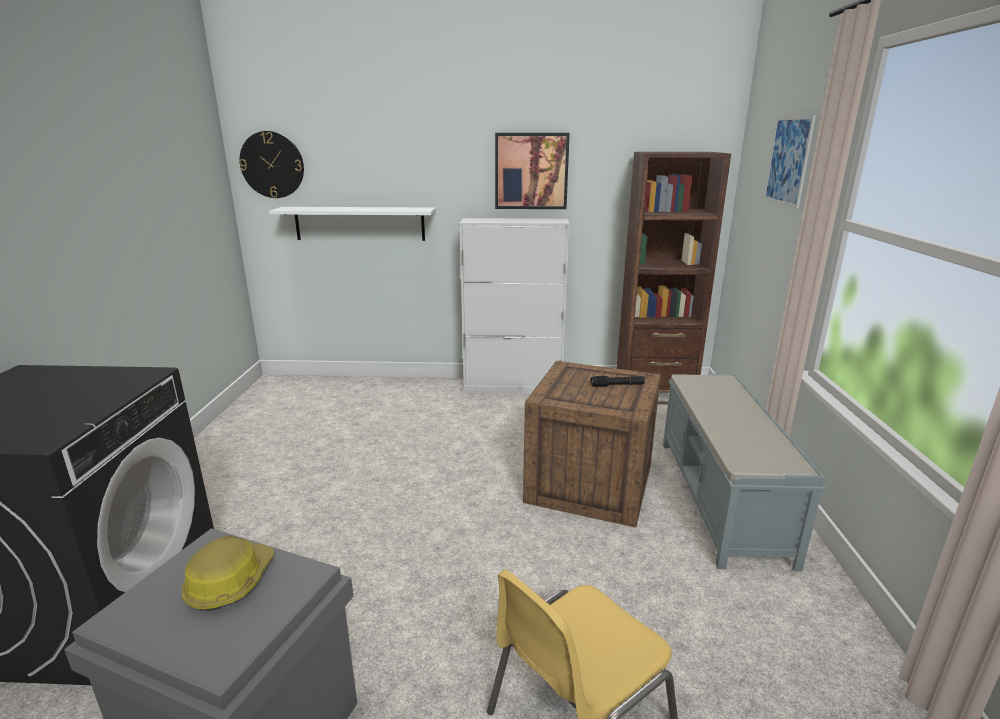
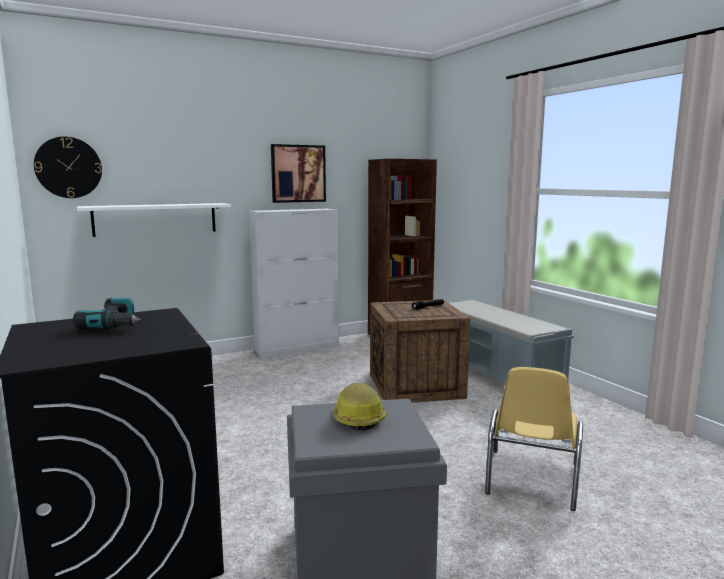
camera: 30 degrees left, 10 degrees down
picture [764,115,816,208] -> none
none -> power drill [73,298,141,329]

